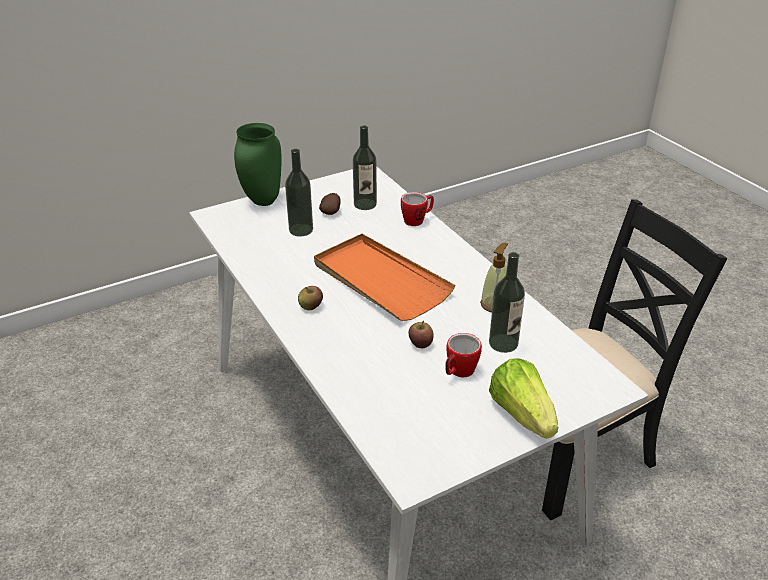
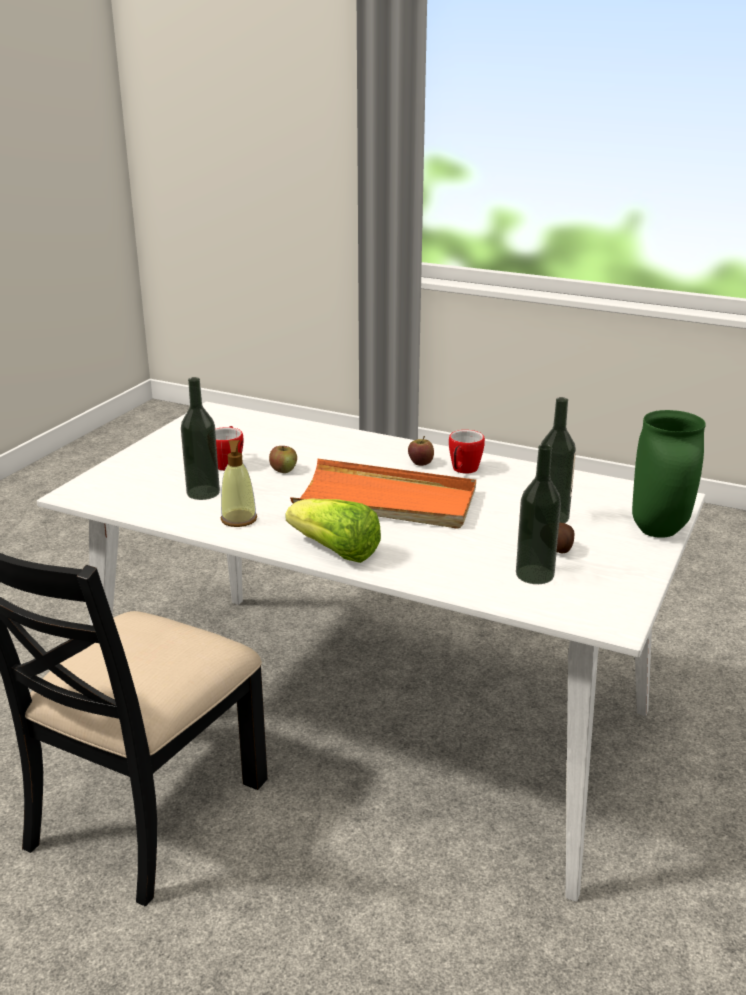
camera: 145 degrees right, 10 degrees down
mug [401,192,434,226] -> mug moved to [449,430,485,474]
lettuce [489,358,558,439] -> lettuce moved to [286,498,381,563]

